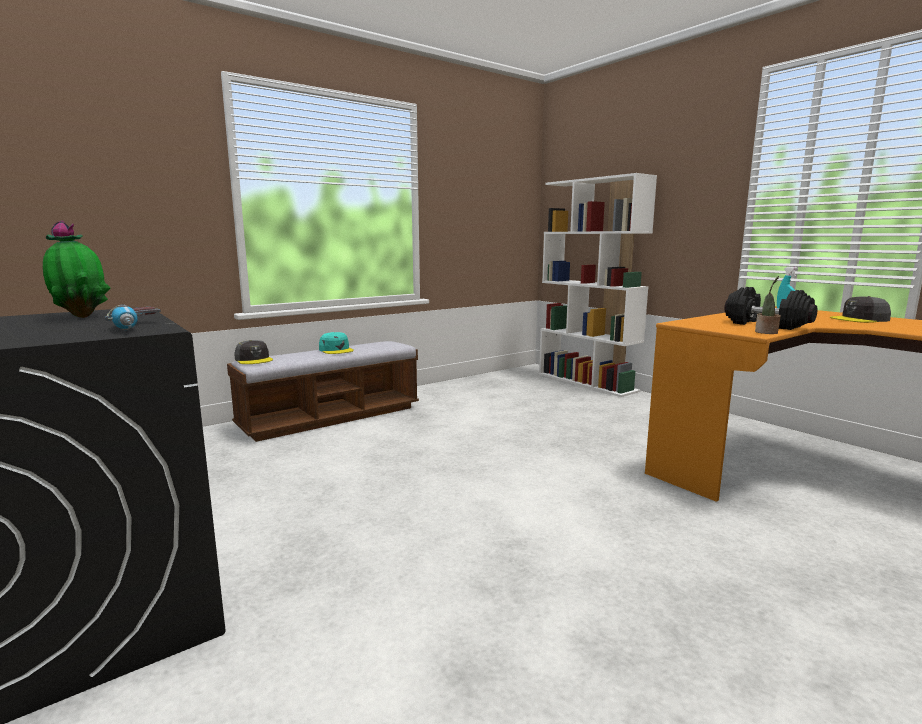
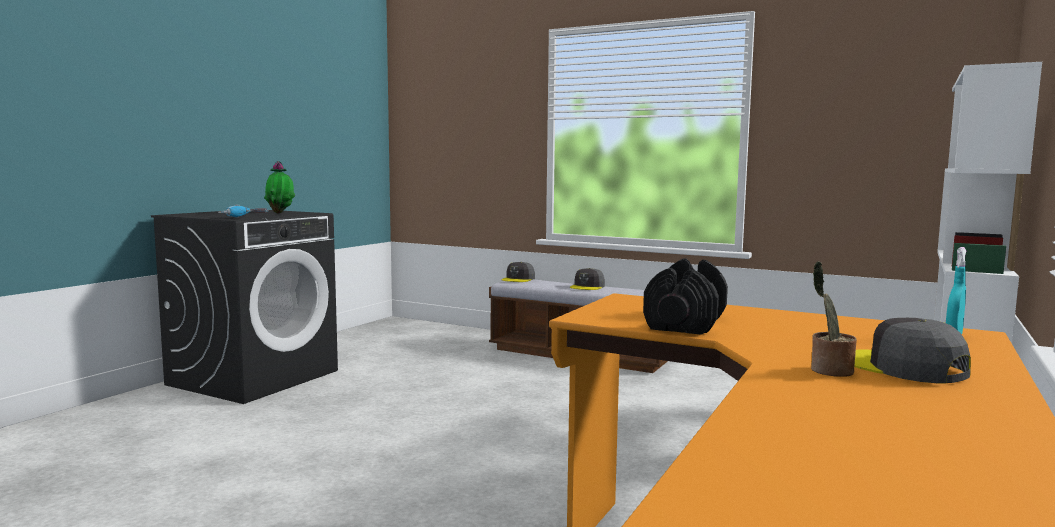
camera: 65 degrees right, 5 degrees down
turquoise cap [319,332,354,354] -> grey cap [570,268,605,290]
potted plant [755,276,781,334] -> potted plant moved to [811,261,857,377]

